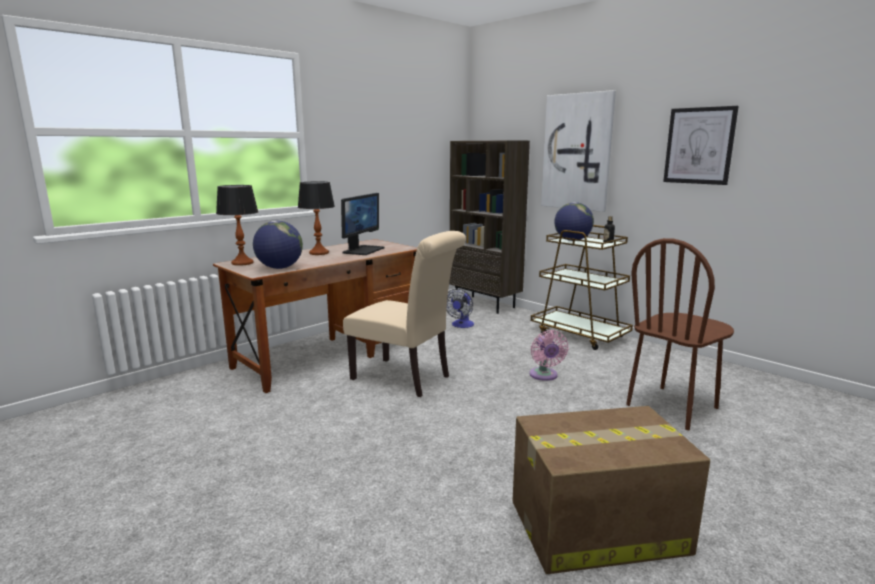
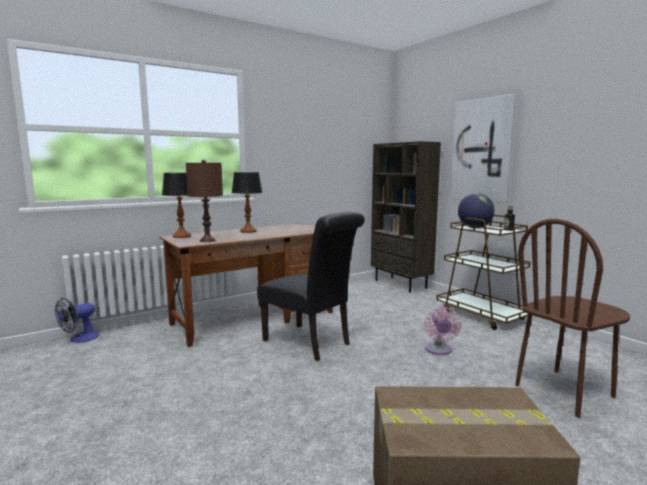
camera: 10 degrees right, 5 degrees down
globe [253,221,303,269] -> brown table lamp [186,160,223,242]
monitor [341,193,384,255] -> none
beige chair [343,231,466,397] -> black chair [257,212,365,361]
fan [446,289,474,328] -> fan moved to [55,298,100,343]
picture [663,106,739,185] -> none

